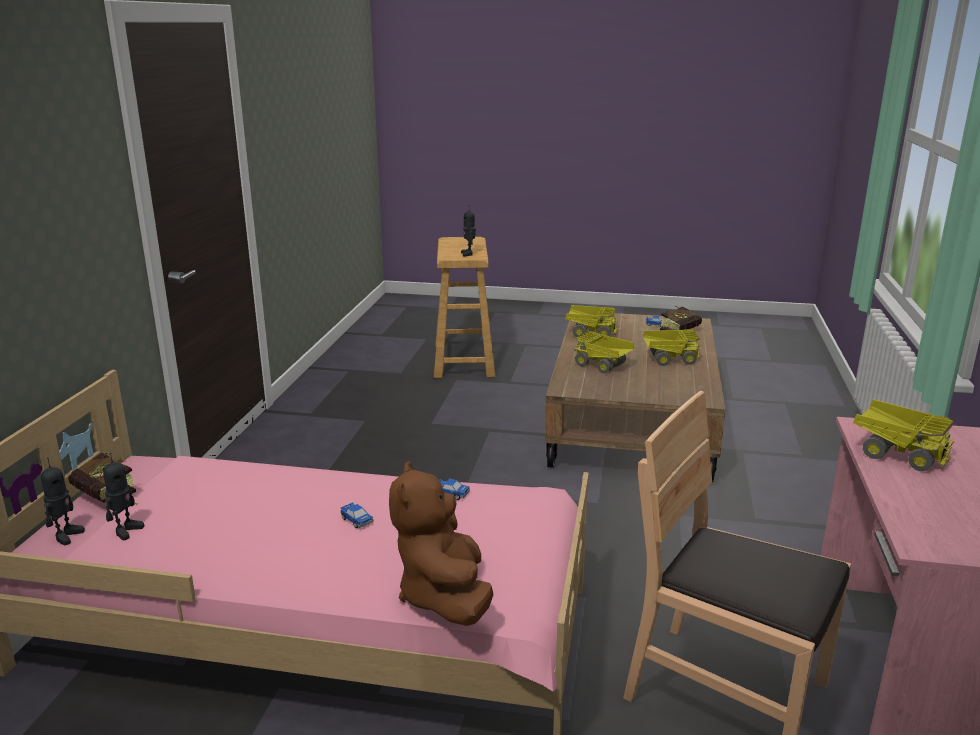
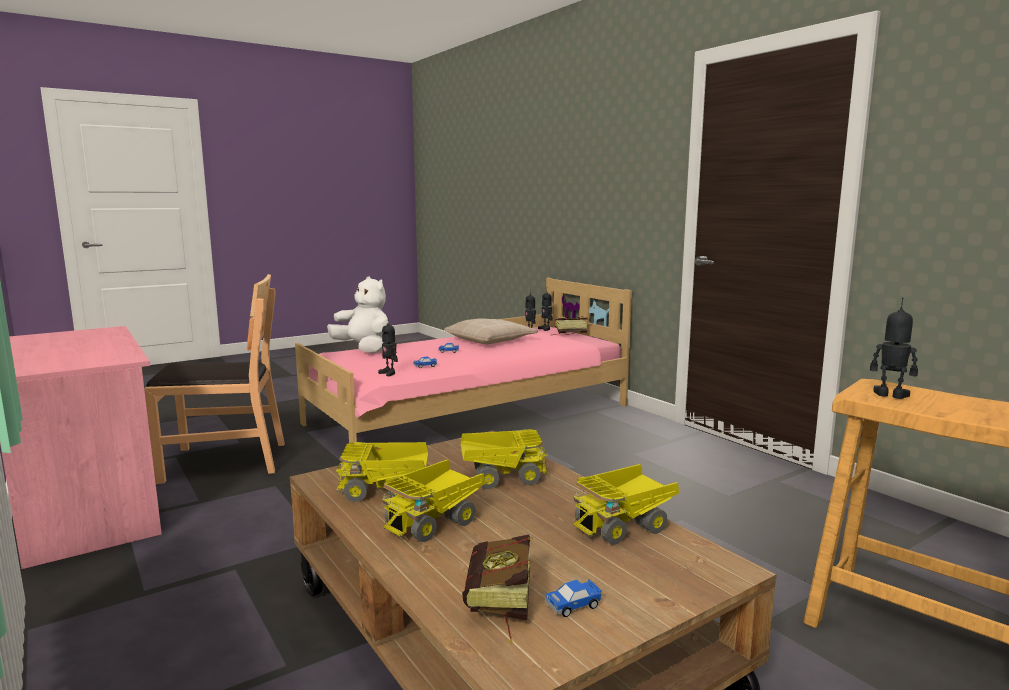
camera: 135 degrees right, 10 degrees down
brown plush toy [389,461,494,626] -> white plush toy [327,276,389,353]
toy truck [853,399,954,472] -> toy truck moved to [336,442,428,502]
none -> toy robot [378,323,398,376]
none -> beige pillow [444,318,538,344]

